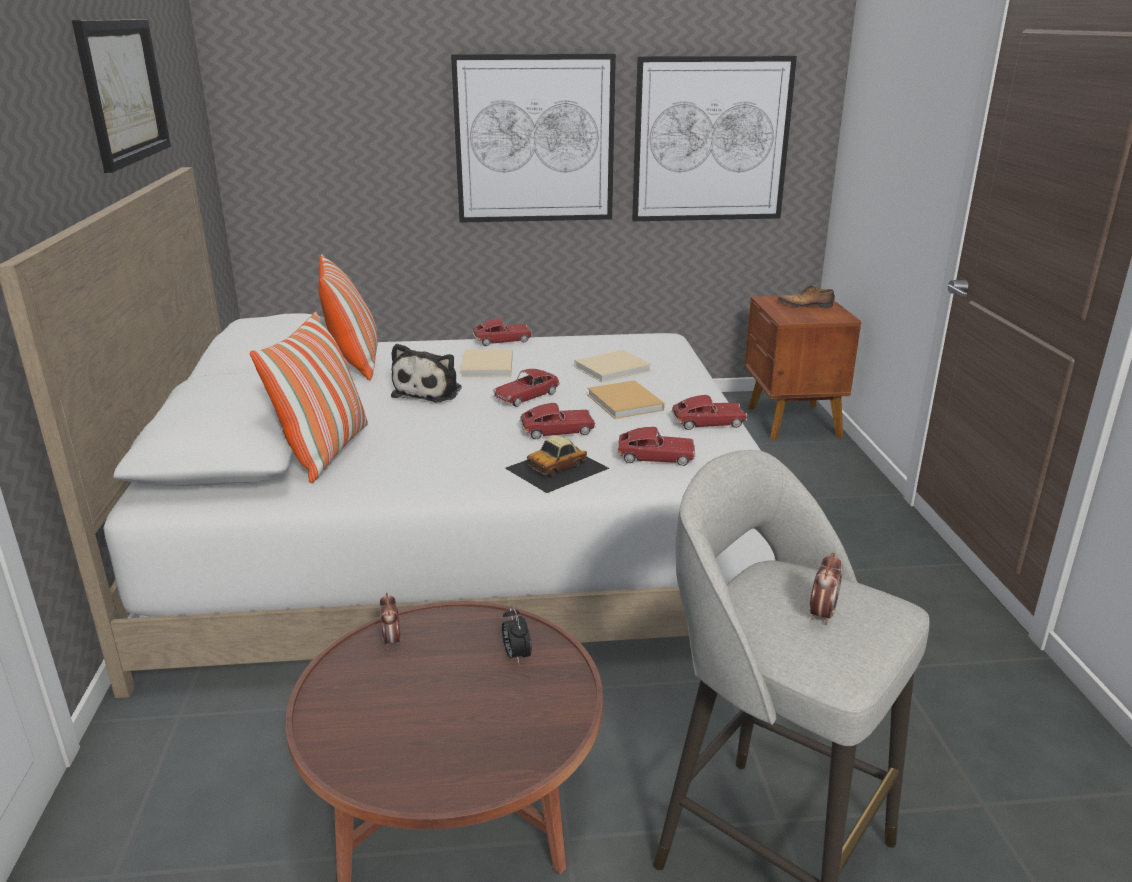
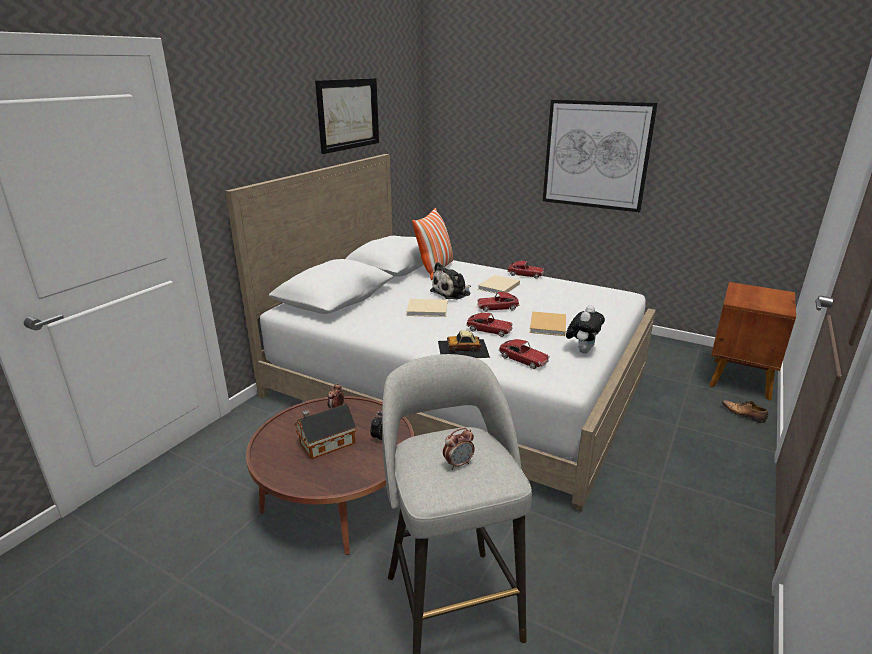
camera: 35 degrees right, 0 degrees up
pillow [250,312,368,483] -> none
beige book [575,350,652,382] -> beige book moved to [406,299,447,317]
picture [632,56,797,221] -> none
toy car [671,395,747,430] -> plush toy [566,305,605,354]
shoe [778,285,835,308] -> shoe moved to [721,400,769,423]
none -> toy house [295,404,356,459]

